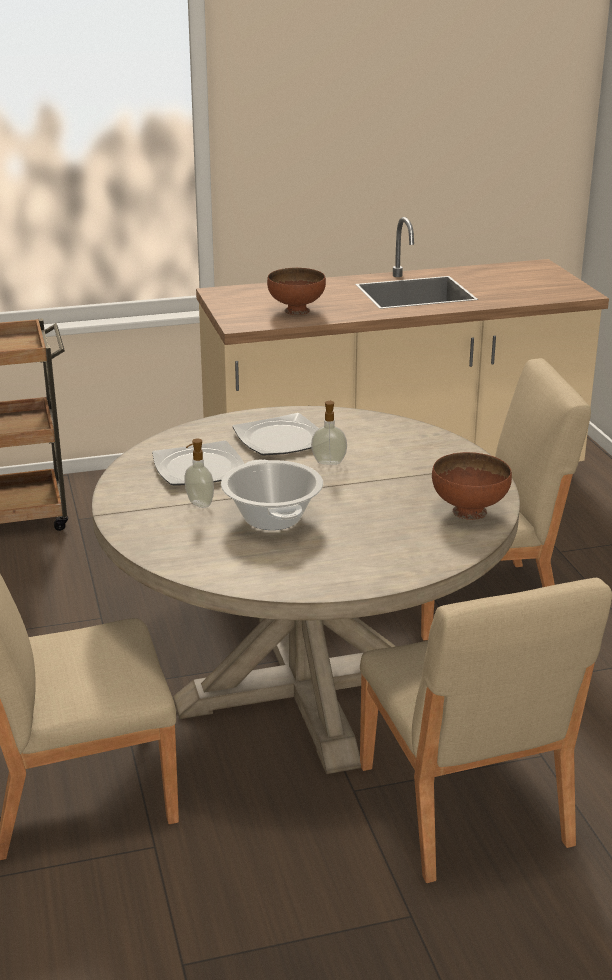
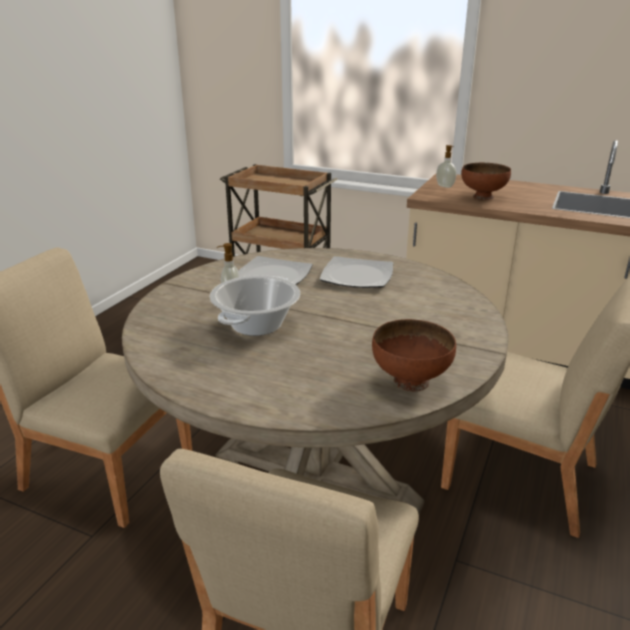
camera: 40 degrees right, 0 degrees up
soap dispenser [311,400,347,465] -> soap dispenser moved to [436,145,456,188]

